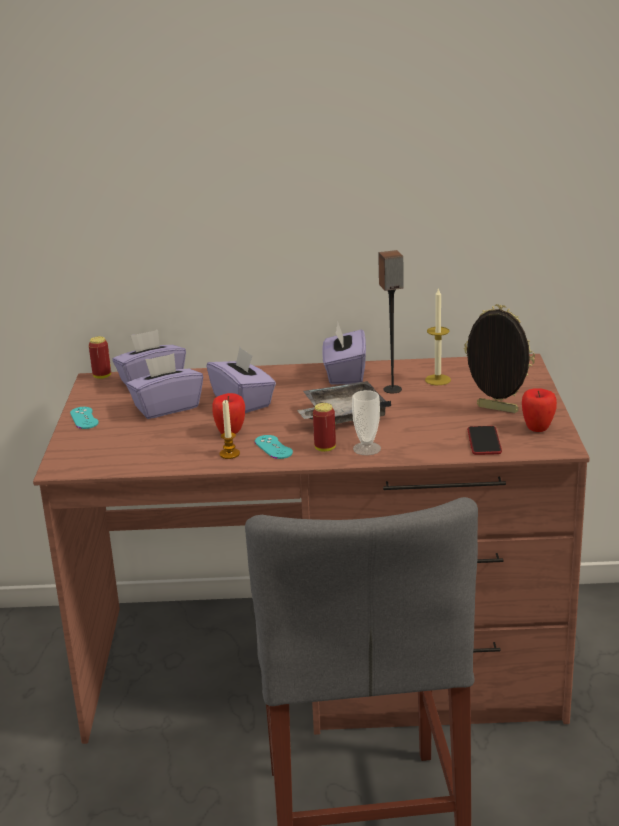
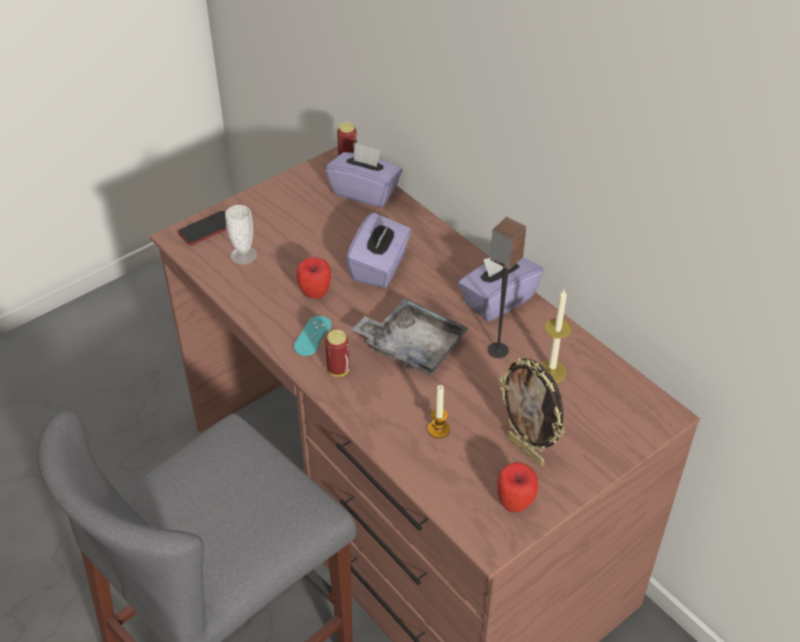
camera: 50 degrees right, 20 degrees up
turquoise game controller [70,407,99,429] -> none
purple tissue box [126,353,203,419] -> none
candle [219,400,240,459] -> candle moved to [428,385,450,438]
cup [352,390,381,455] -> cup moved to [225,205,257,265]
picture frame [464,304,535,413] -> picture frame turned 150 degrees clockwise [499,358,565,466]
phone [467,426,502,455] -> phone moved to [178,211,227,245]

